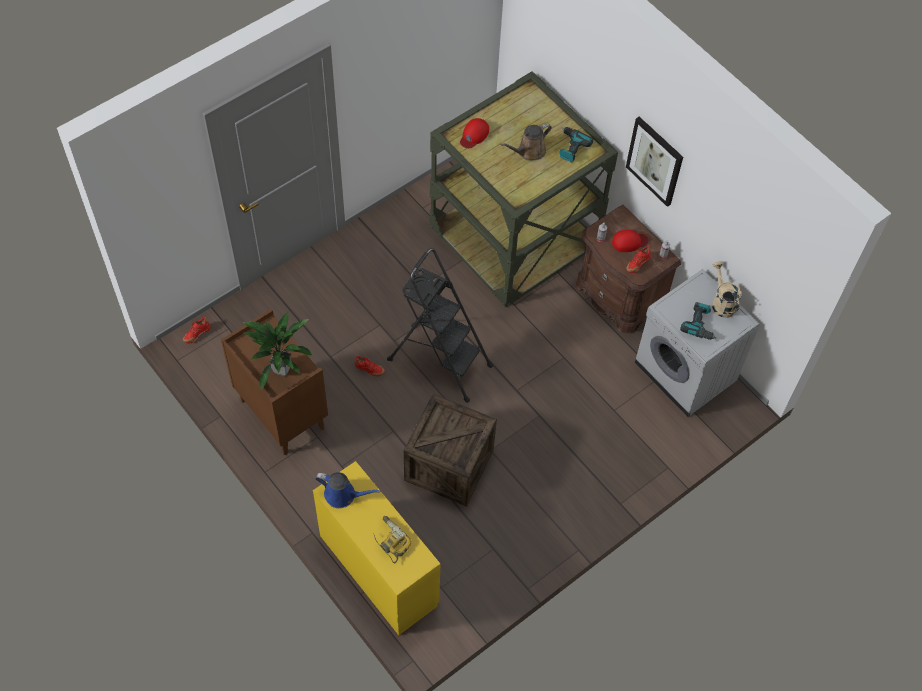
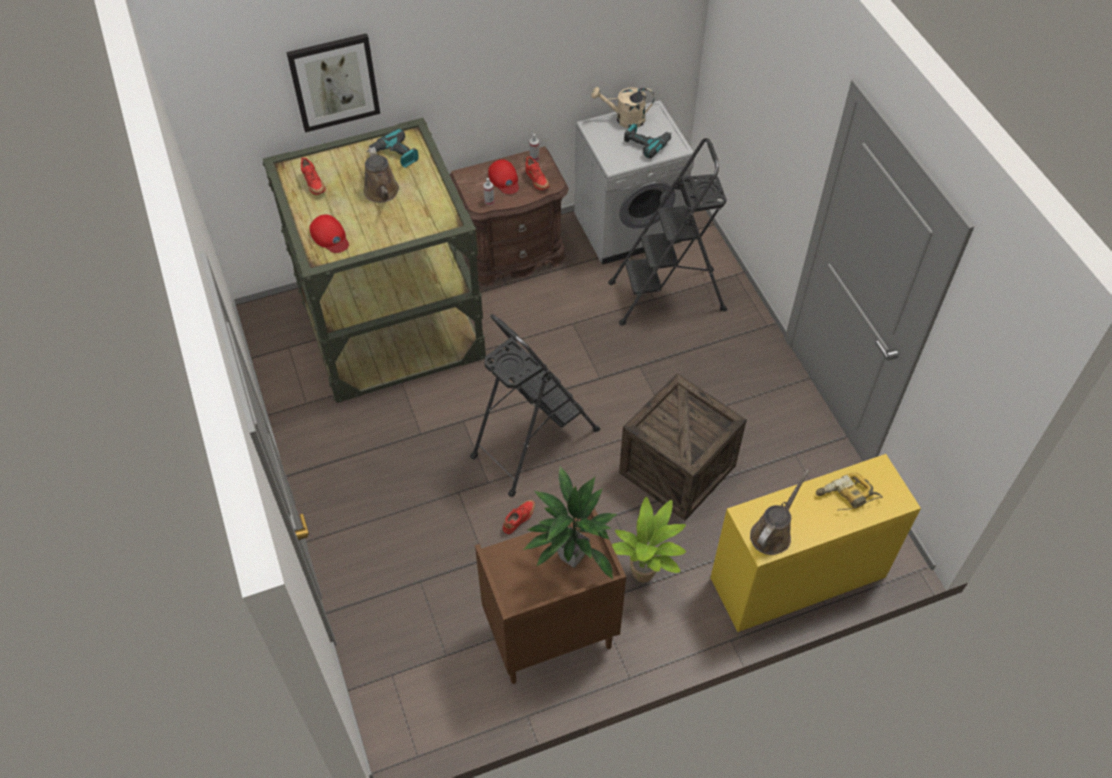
camera: 70 degrees left, 5 degrees down
red shoe [183,317,211,344] -> red shoe moved to [301,157,326,195]
blue watering can [315,472,380,508] -> brown watering can [750,470,809,555]
red cap [612,230,649,252] -> red cap turned 150 degrees clockwise [488,159,519,194]
picture [626,117,683,207] -> picture moved to [286,33,380,133]
none -> step ladder [608,138,727,326]
none -> potted plant [612,497,687,582]

